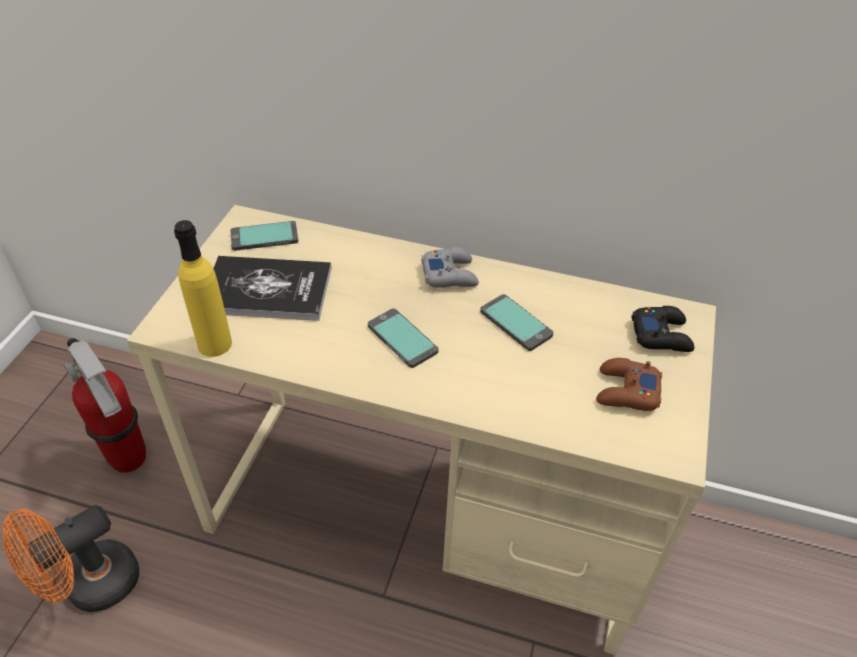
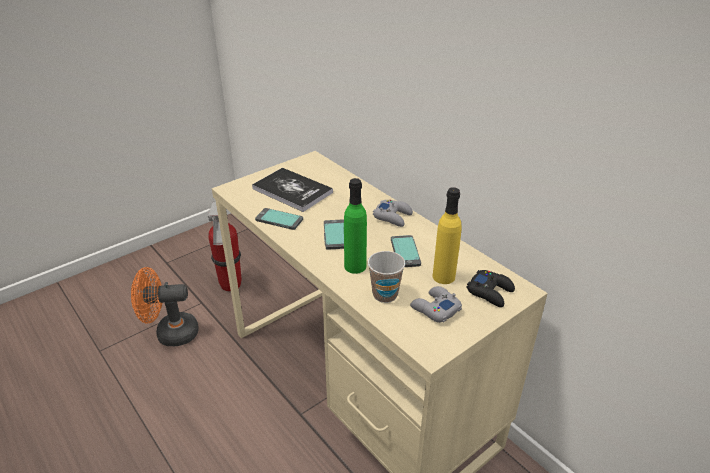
camera: 35 degrees right, 10 degrees down
yellow bottle [174,220,232,357] -> yellow bottle moved to [432,187,462,284]
phone [230,221,299,251] -> phone moved to [255,208,303,230]
brown game controller [596,358,662,411] -> grey game controller [410,286,462,323]
none -> green bottle [344,178,367,274]
none -> cup [368,251,405,303]

